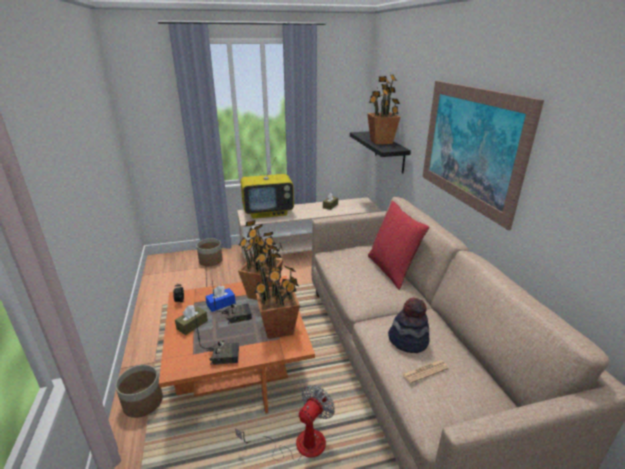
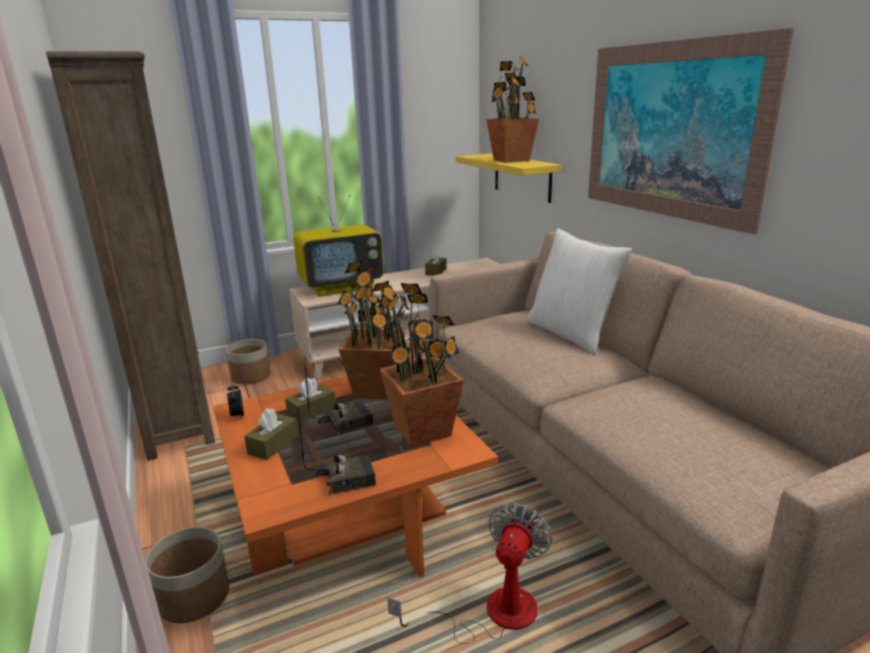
camera: 10 degrees left, 5 degrees down
blue tissue box [205,285,236,312] -> brown tissue box [285,377,336,423]
black shelf [350,131,411,173] -> yellow shelf [456,154,562,203]
red pillow [368,201,429,290] -> white pillow [526,229,632,355]
hat [388,298,430,353] -> none
newspaper [402,360,449,383] -> none
none -> brown bookcase [46,51,215,461]

